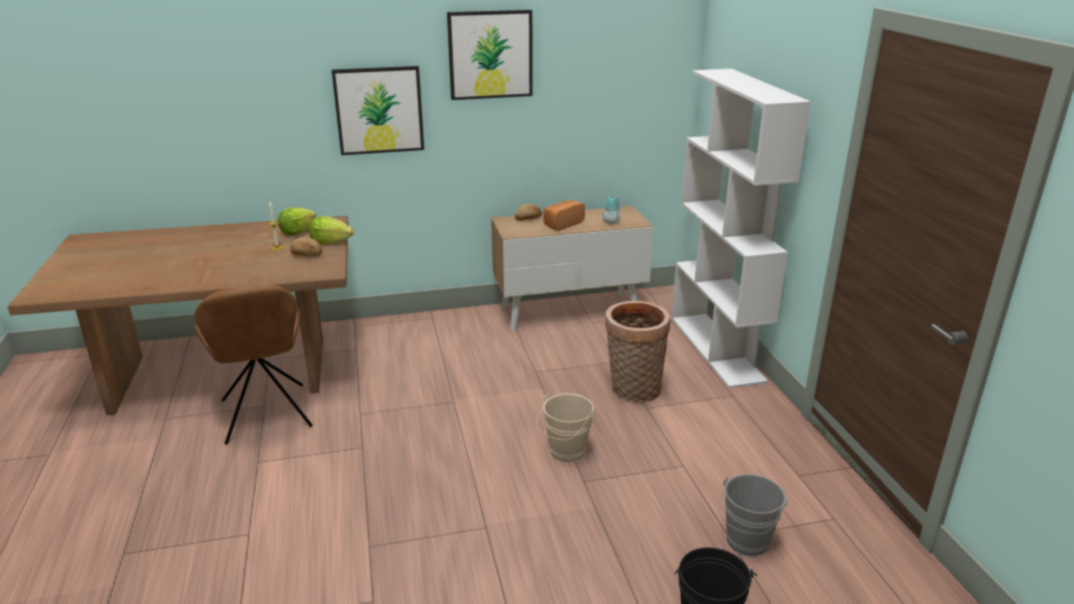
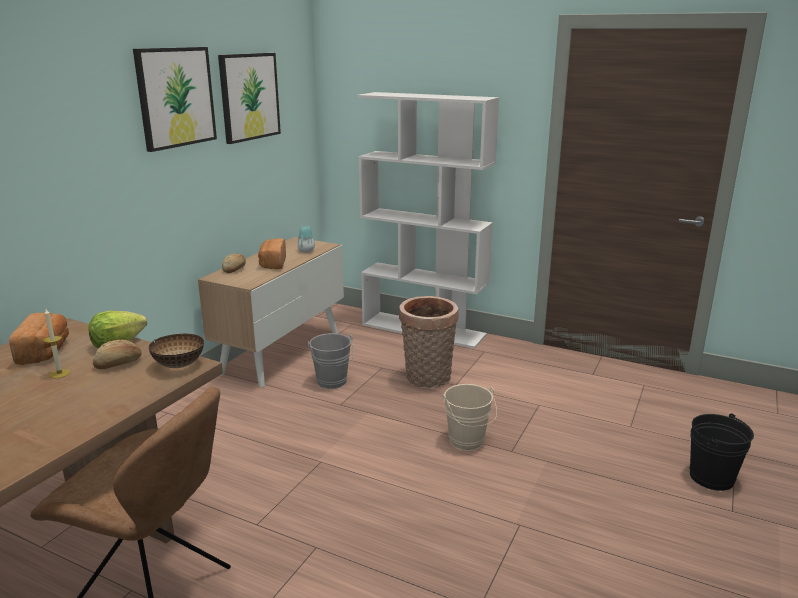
camera: 50 degrees left, 5 degrees down
lettuce [278,208,316,236] -> bread [9,313,69,365]
picture [332,66,424,155] -> picture moved to [218,53,281,144]
grey bucket [719,474,789,557] -> grey bucket moved to [308,333,353,389]
none -> bowl [149,334,204,368]

